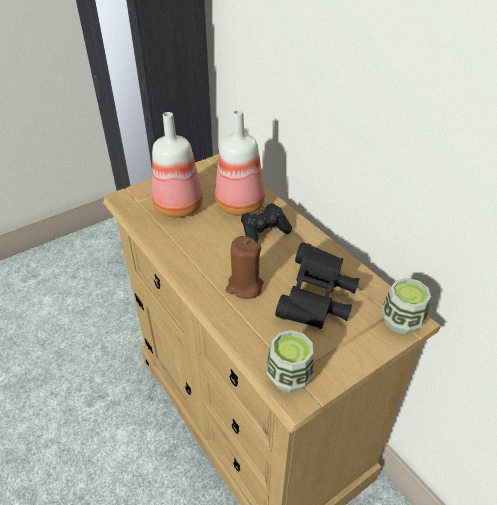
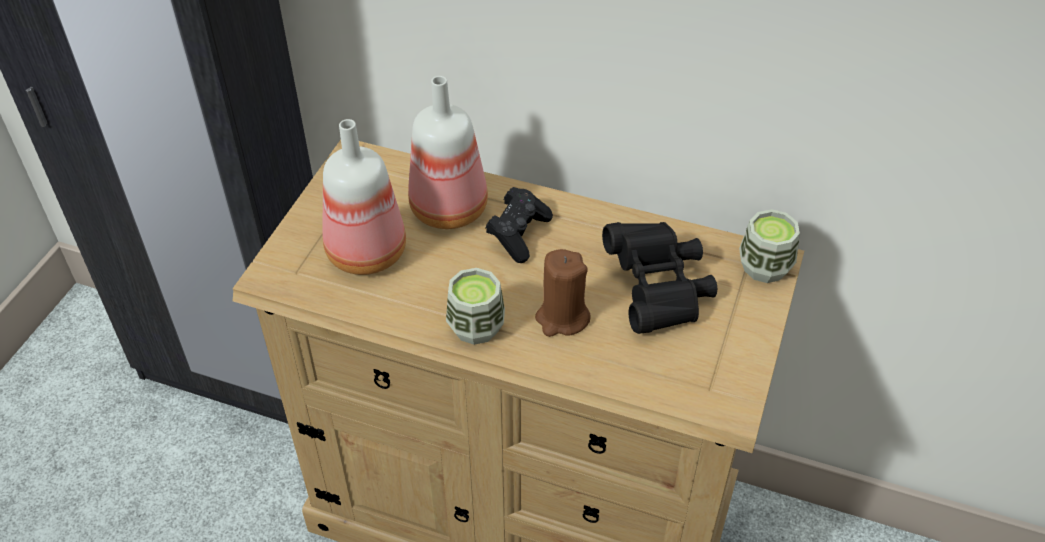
camera: 35 degrees left, 5 degrees up
cup [267,330,314,393] -> cup moved to [446,268,505,345]

